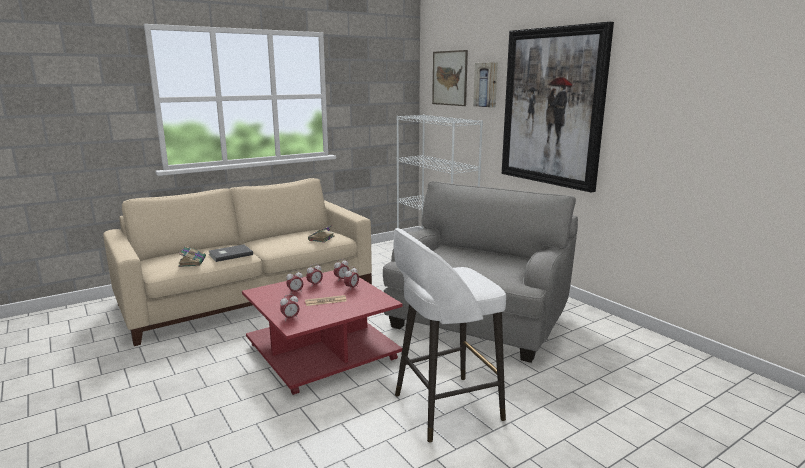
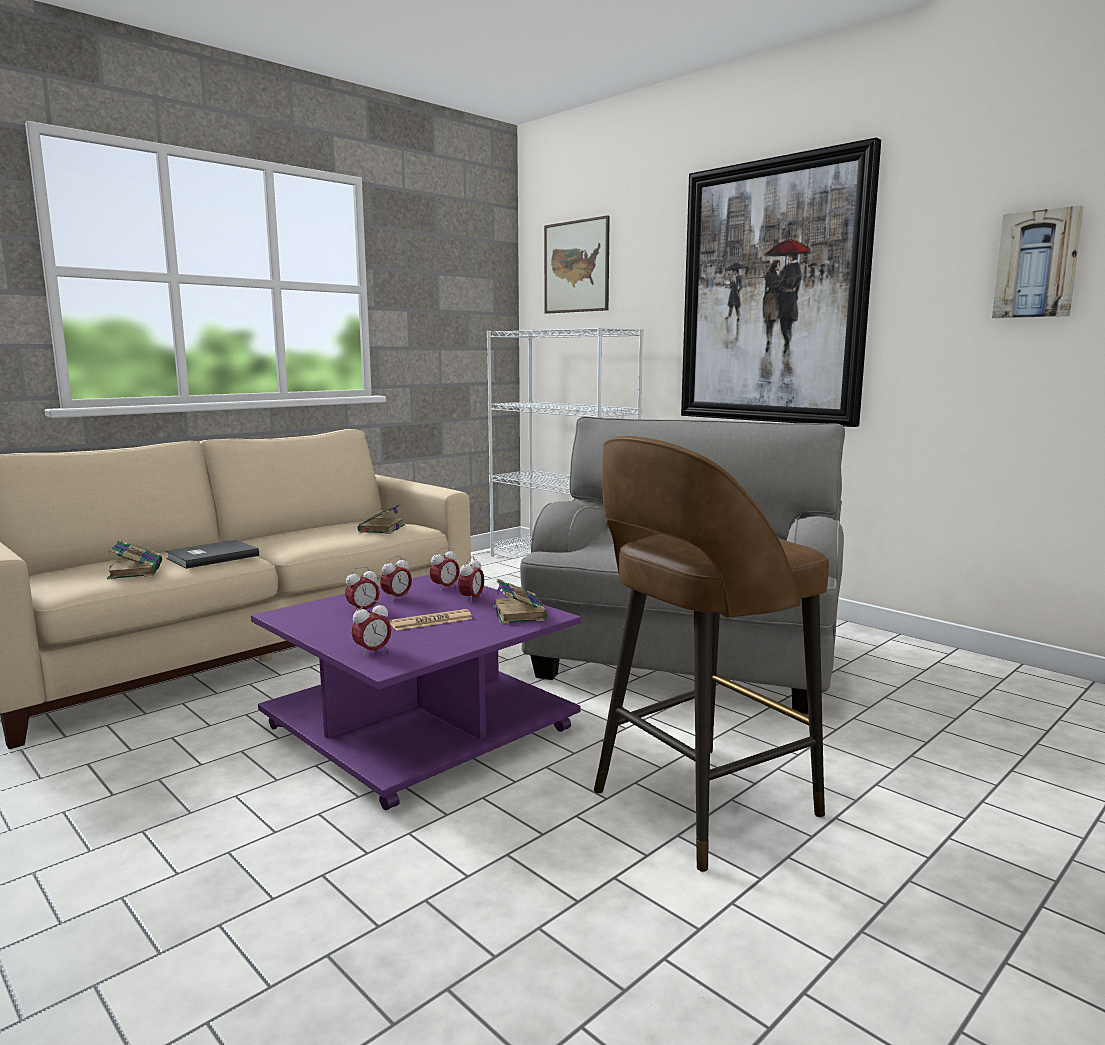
camera: 10 degrees left, 5 degrees down
red coffee table [242,270,403,395] -> purple coffee table [251,574,581,810]
white stool [394,228,506,443] -> brown stool [594,436,829,872]
picture [473,62,498,108] -> picture moved to [992,205,1084,318]
none -> book [493,578,547,624]

